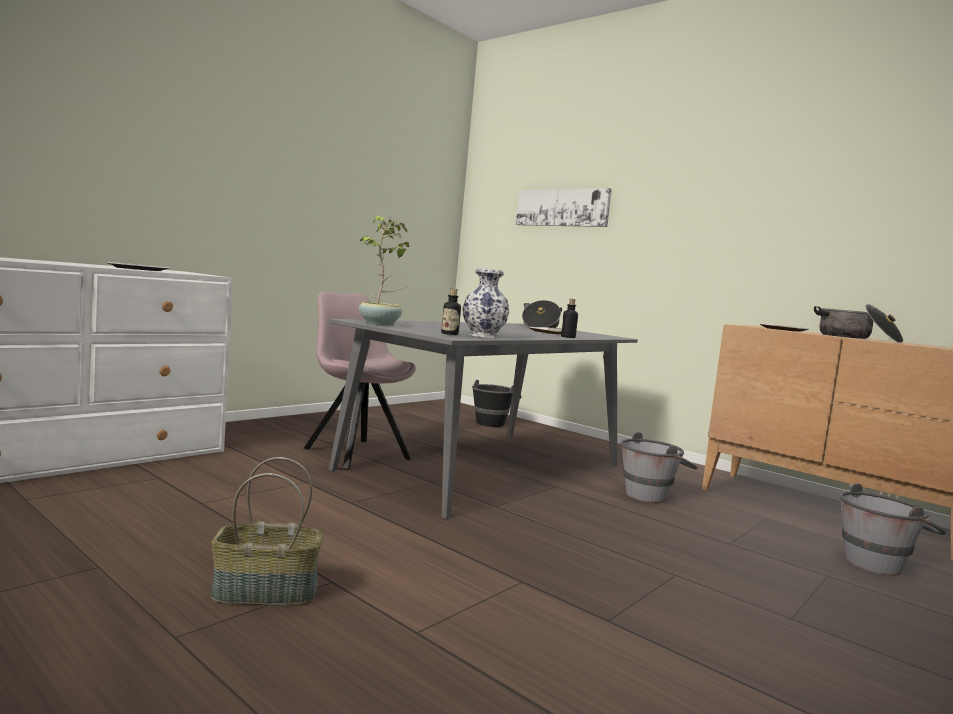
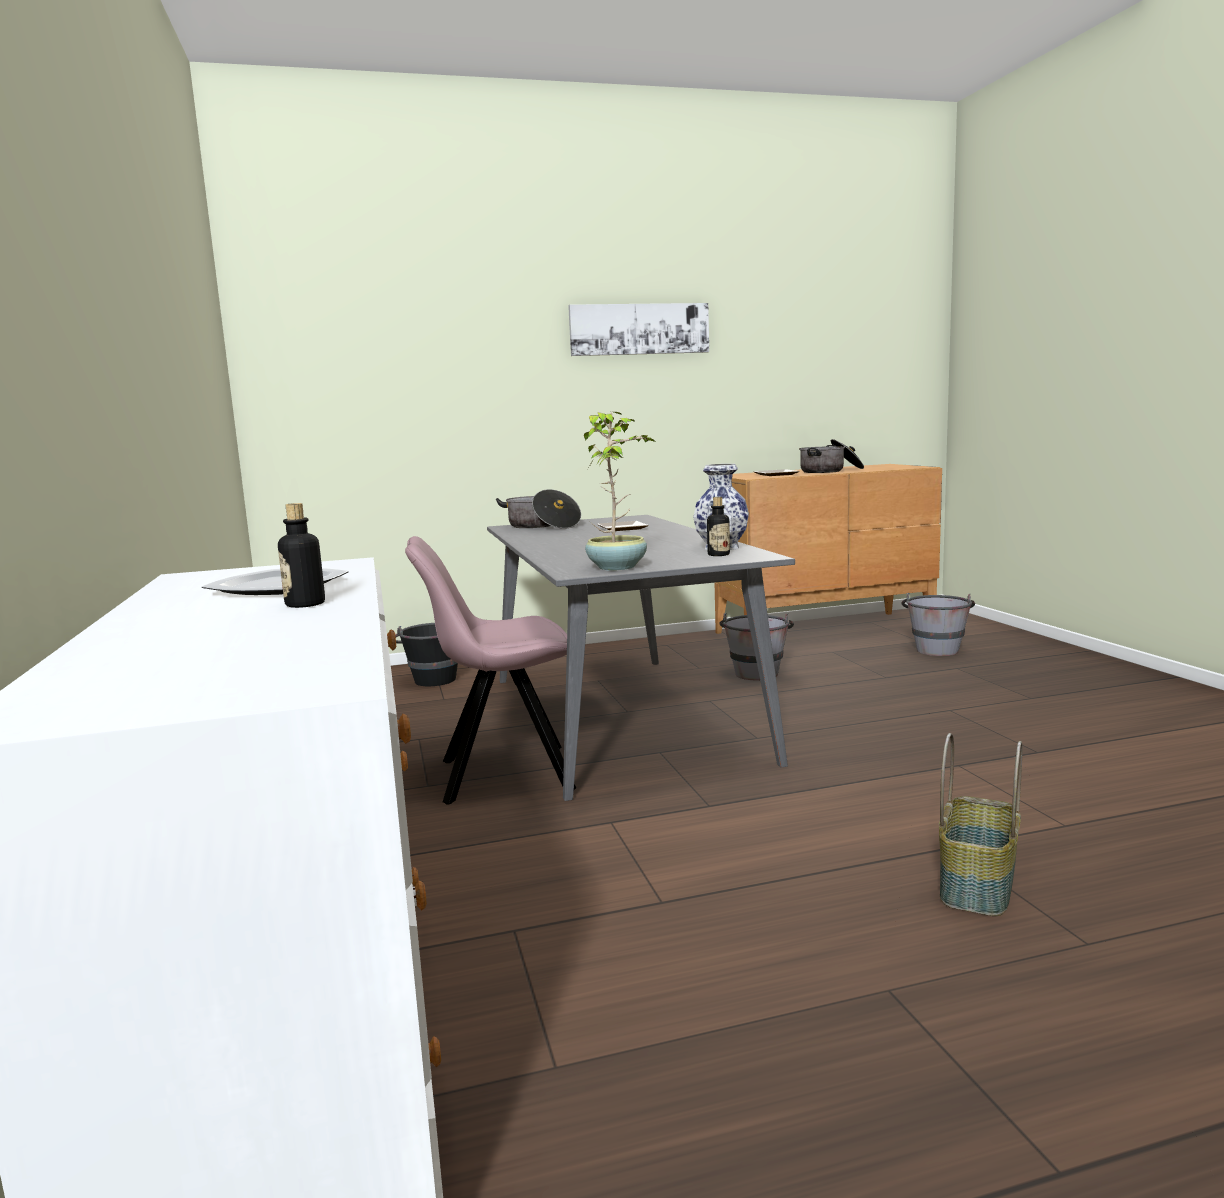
camera: 55 degrees left, 5 degrees up
picture [516,188,612,227] -> picture moved to [568,303,709,356]
bottle [561,299,578,338] -> bottle moved to [278,503,325,608]

